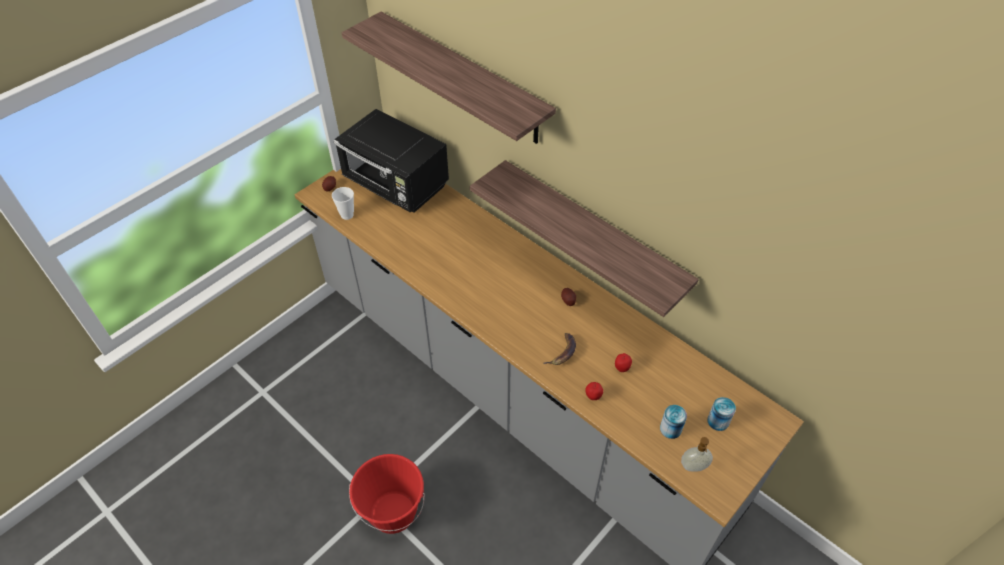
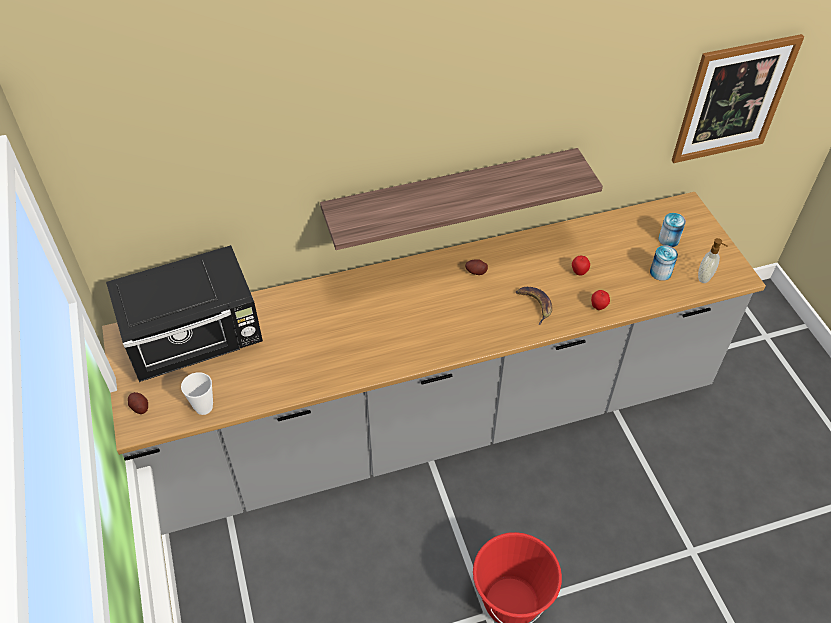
camera: 60 degrees left, 0 degrees up
shelf [342,12,556,144] -> none
none -> picture [672,34,804,163]

